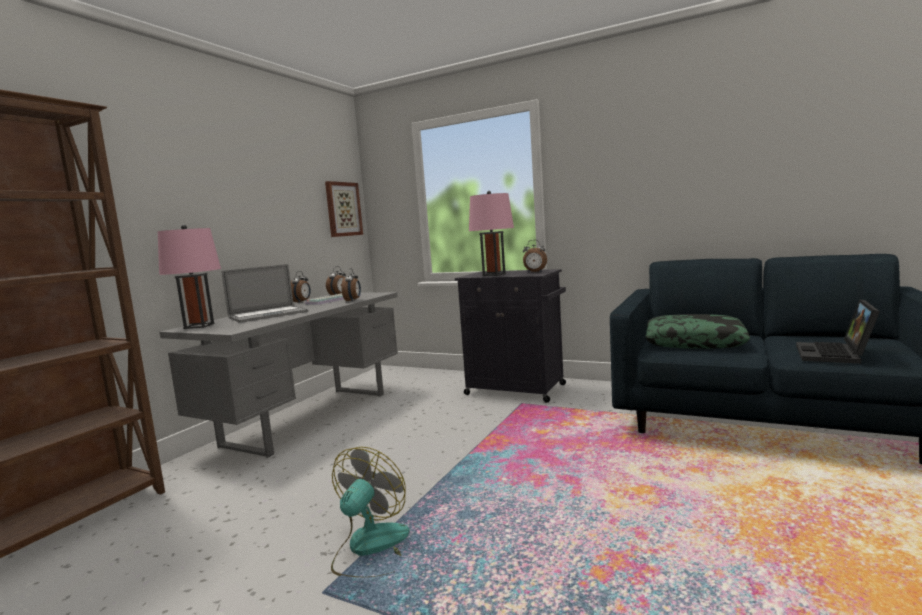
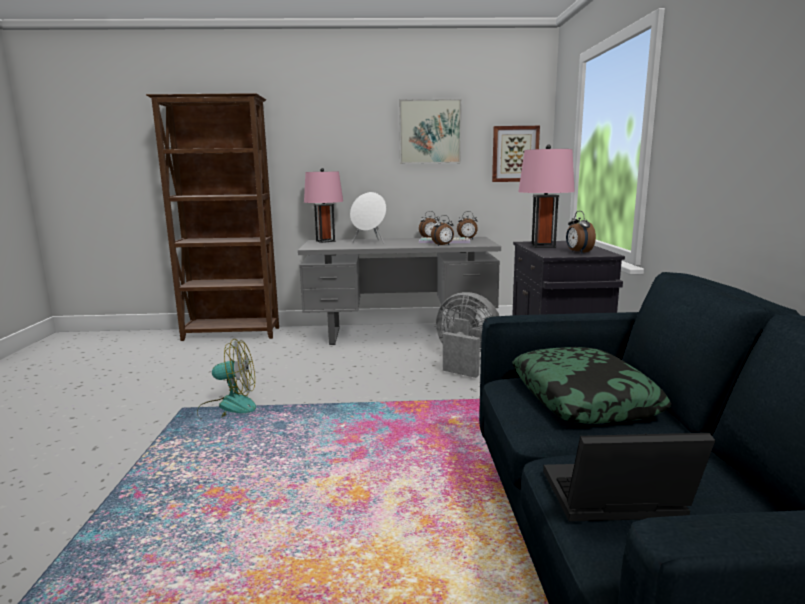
camera: 60 degrees right, 5 degrees up
laptop [222,264,309,323] -> white speaker [350,192,386,244]
none -> picture [399,99,462,164]
none -> grey fan [436,292,499,378]

